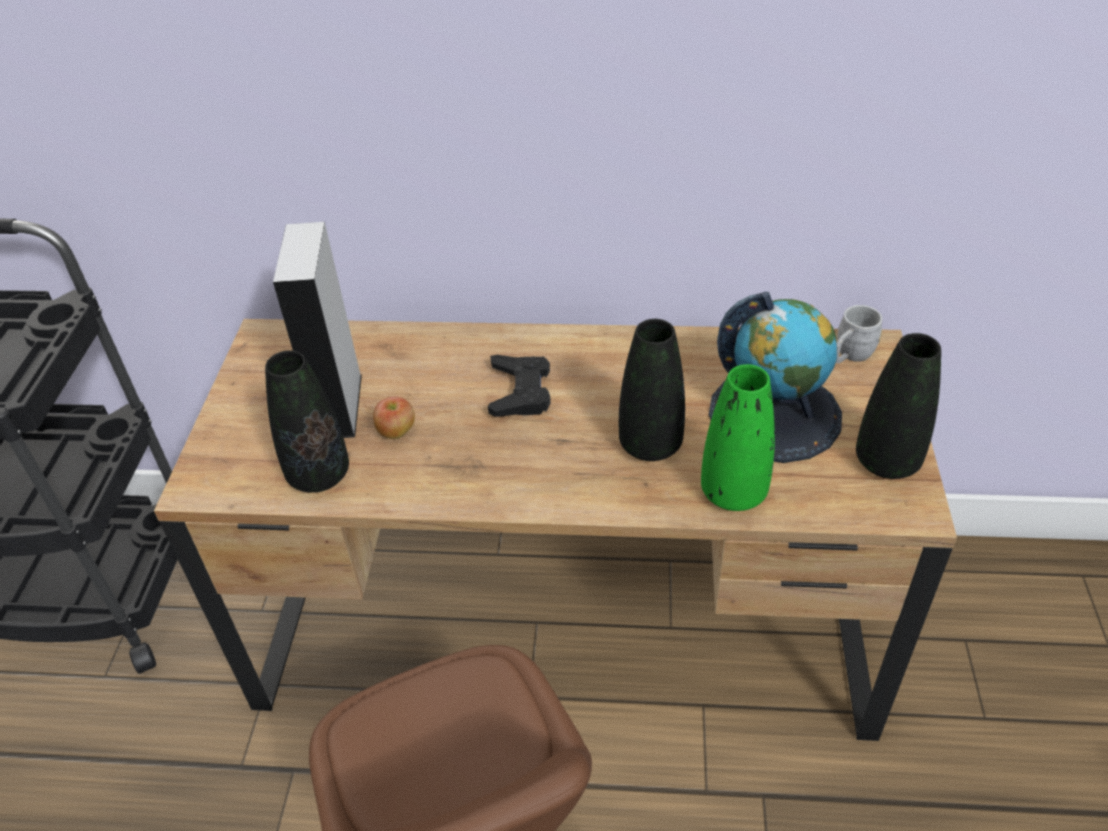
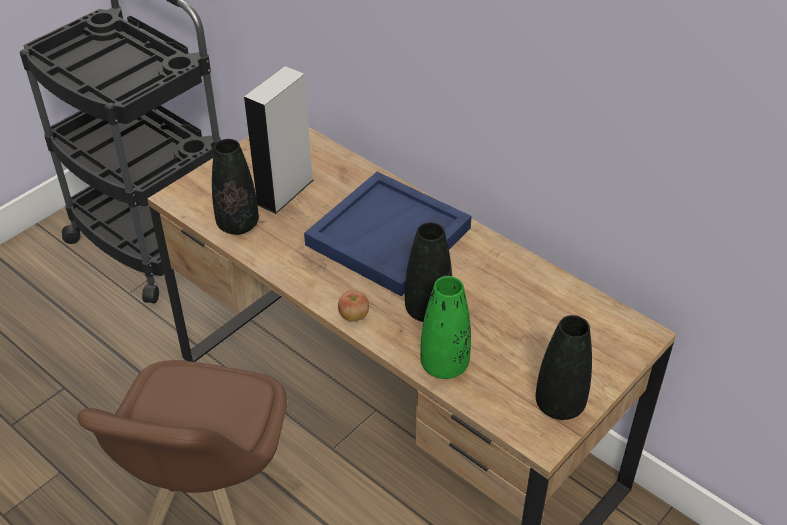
camera: 35 degrees right, 0 degrees up
apple [373,396,415,439] -> apple moved to [338,291,369,322]
black game controller [488,355,551,417] -> blue tray [304,172,472,297]
globe [709,292,842,463] -> none
grey mug [836,305,883,364] -> none

